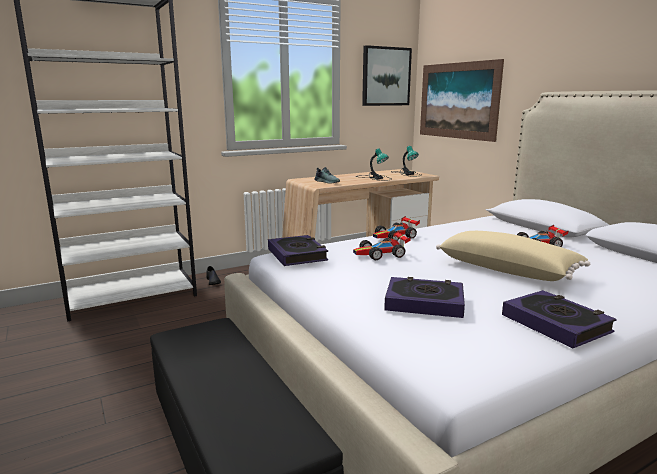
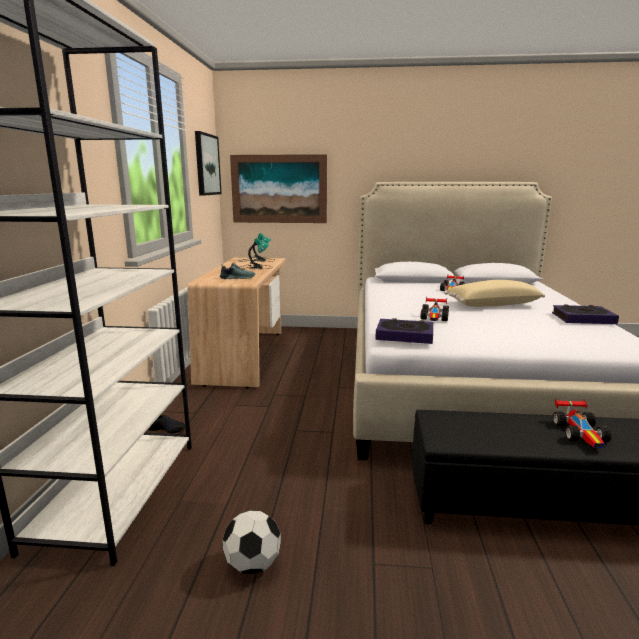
camera: 55 degrees left, 0 degrees up
toy car [373,216,420,241] -> toy car moved to [553,399,612,448]
book [384,277,465,318] -> none
none -> football [222,511,281,574]

